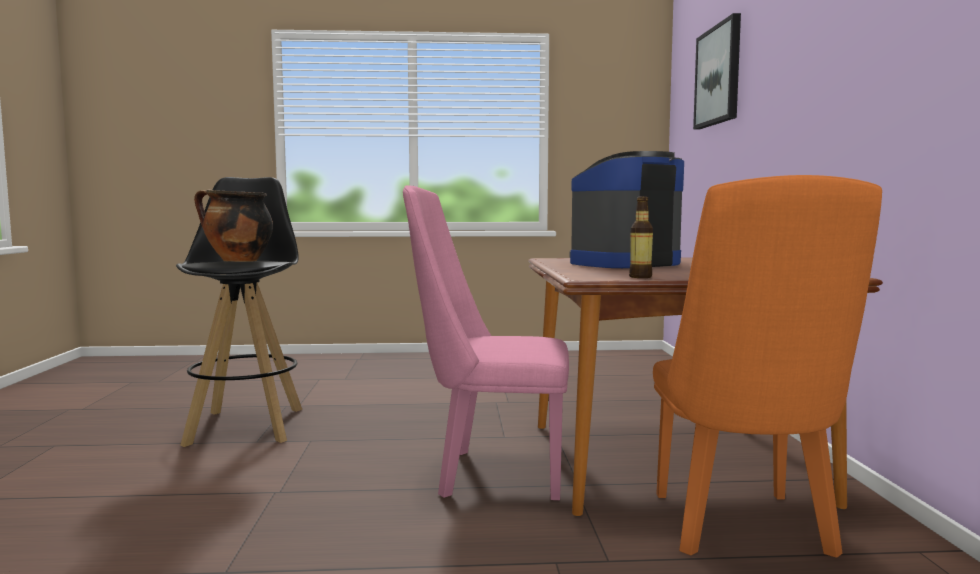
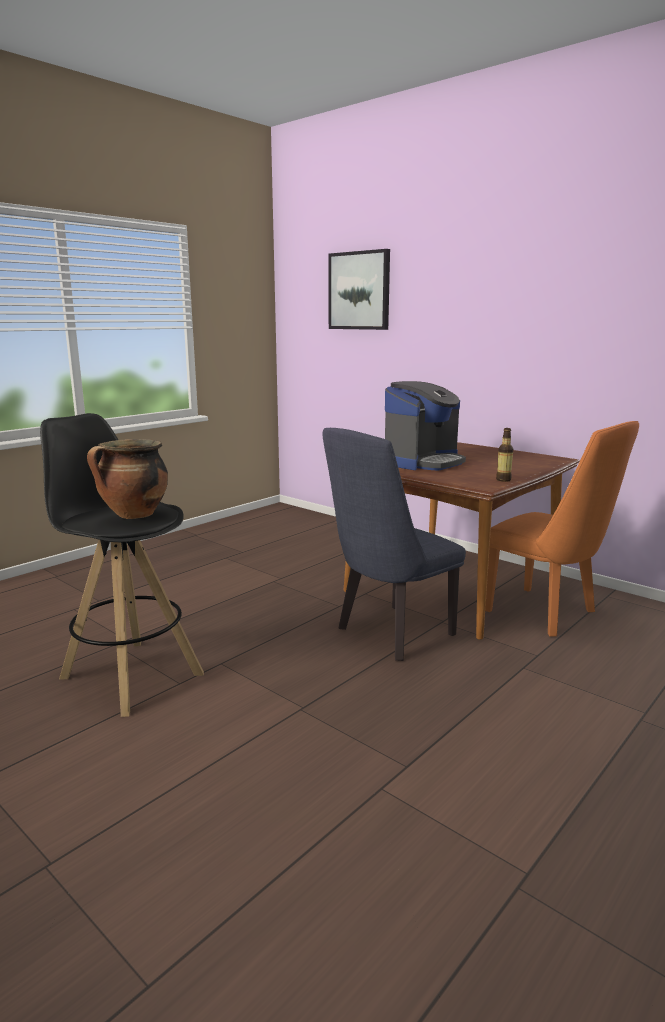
camera: 45 degrees left, 10 degrees up
pink chair [403,185,569,500] -> blue chair [323,428,466,661]
coffee machine [570,151,684,268] -> coffee machine turned 150 degrees counterclockwise [385,381,466,470]

